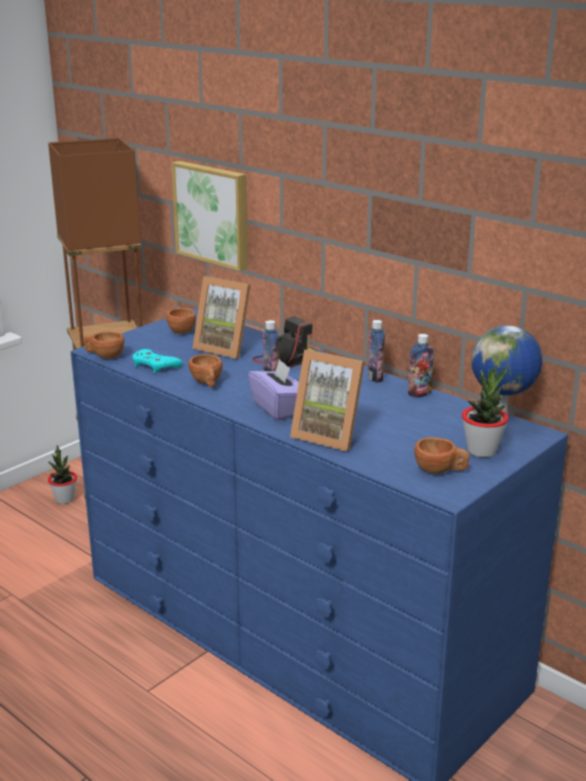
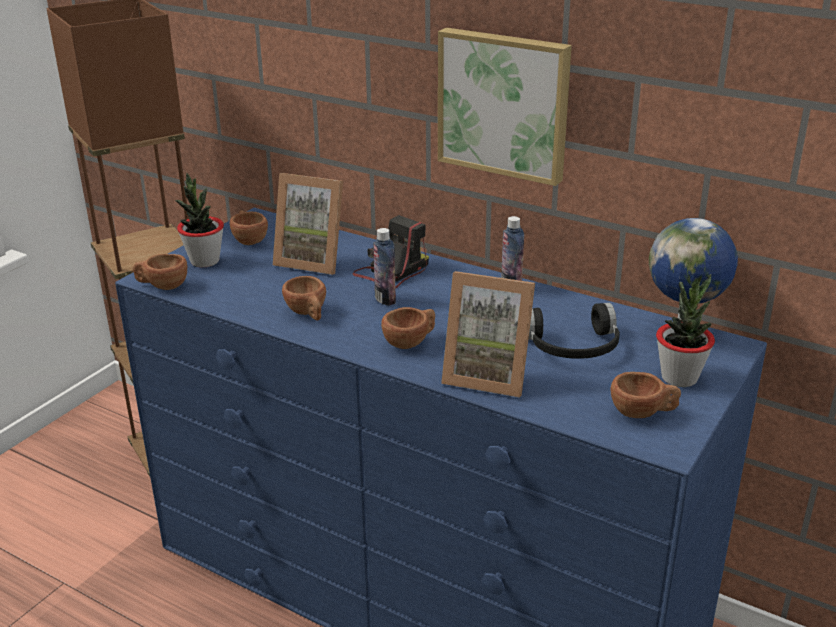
camera: 10 degrees left, 5 degrees up
potted plant [48,445,77,504] -> potted plant moved to [175,173,224,267]
turquoise game controller [132,349,183,373] -> none
picture [171,161,248,271] -> picture moved to [438,28,572,186]
purple tissue box [248,359,299,420] -> brown cup [381,307,435,349]
bottle [408,334,434,397] -> none
none -> black headphones [528,303,620,359]

